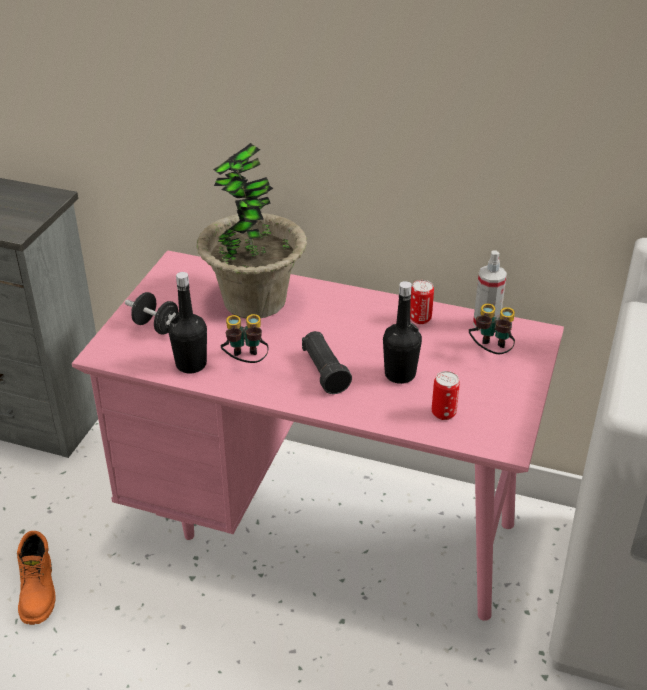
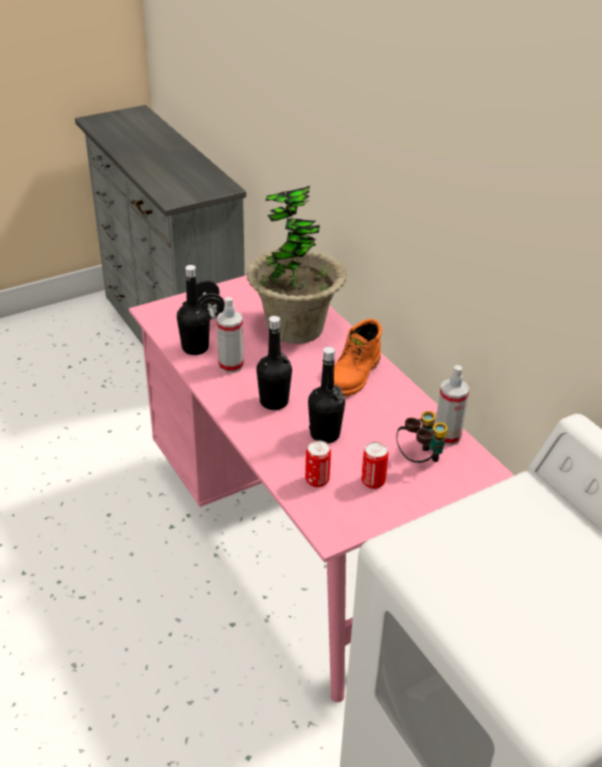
camera: 40 degrees right, 0 degrees up
orange boot [17,531,56,625] -> orange boot moved to [334,319,382,397]
binoculars [220,314,269,363] -> spray bottle [217,297,244,373]
black flashlight [302,331,352,394] -> black bottle [256,316,292,410]
can [410,280,434,324] -> can moved to [361,442,388,489]

